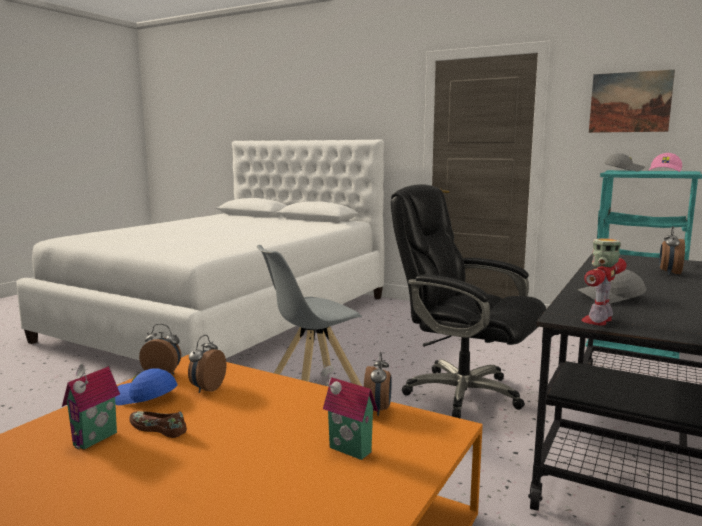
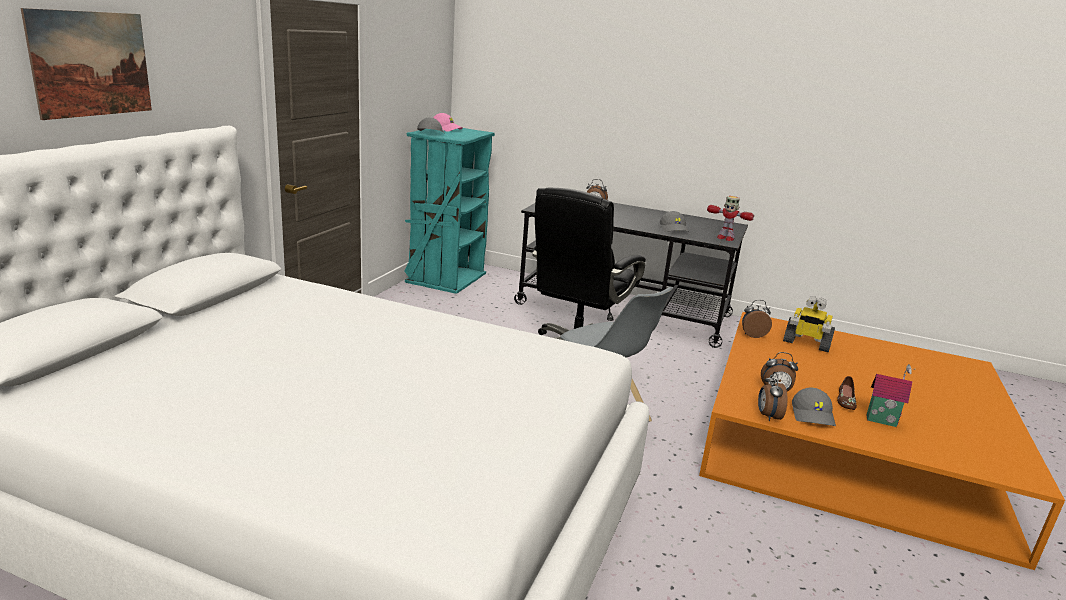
camera: 100 degrees left, 10 degrees up
blue cap [115,369,178,405] -> grey cap [792,387,836,426]
toy house [321,365,378,460] -> toy robot [783,296,835,352]
picture [589,70,675,133] -> picture moved to [21,8,152,120]

